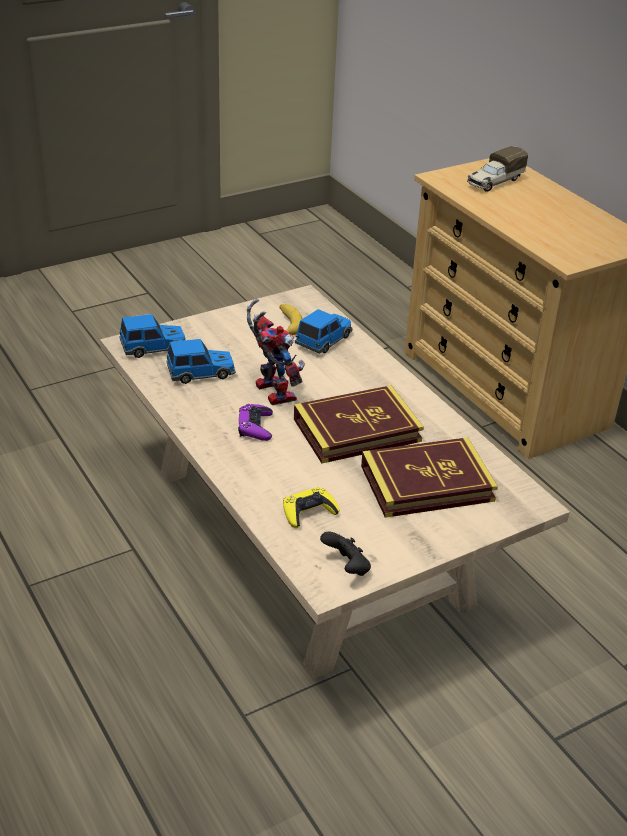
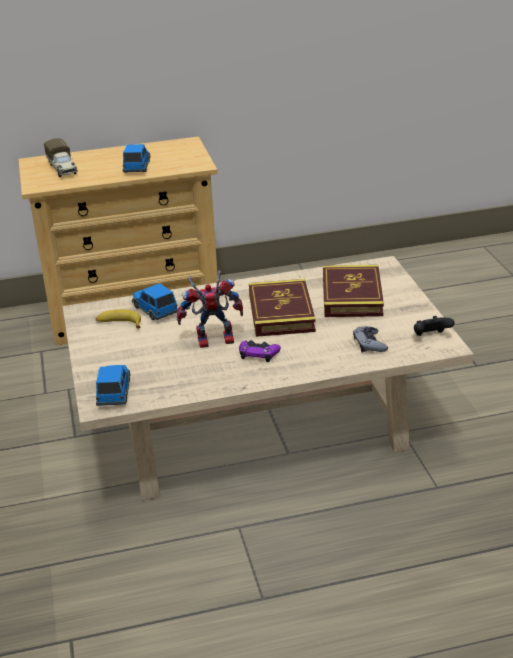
camera: 70 degrees left, 5 degrees down
toy car [166,339,236,384] -> toy car moved to [123,144,150,173]
yellow game controller [283,487,340,528] -> grey game controller [353,326,388,352]

